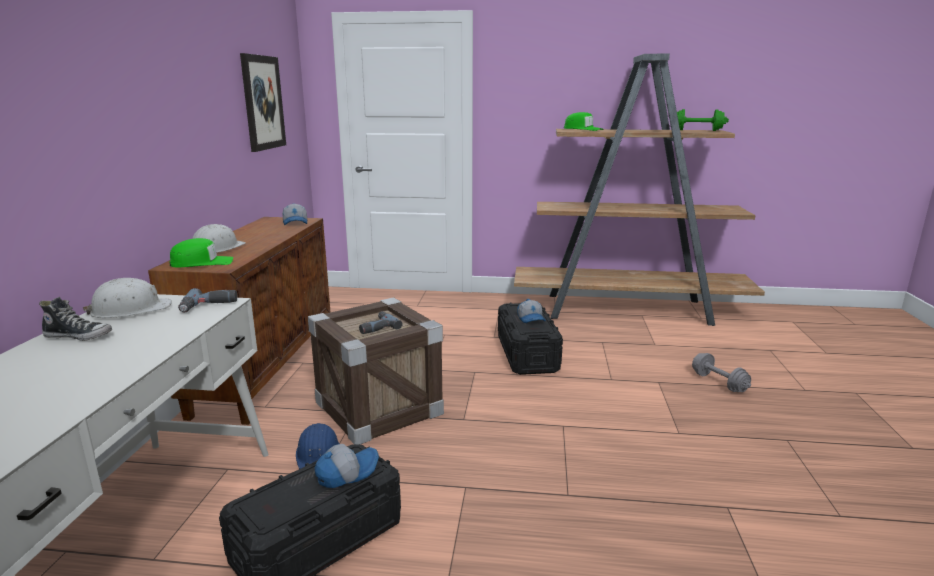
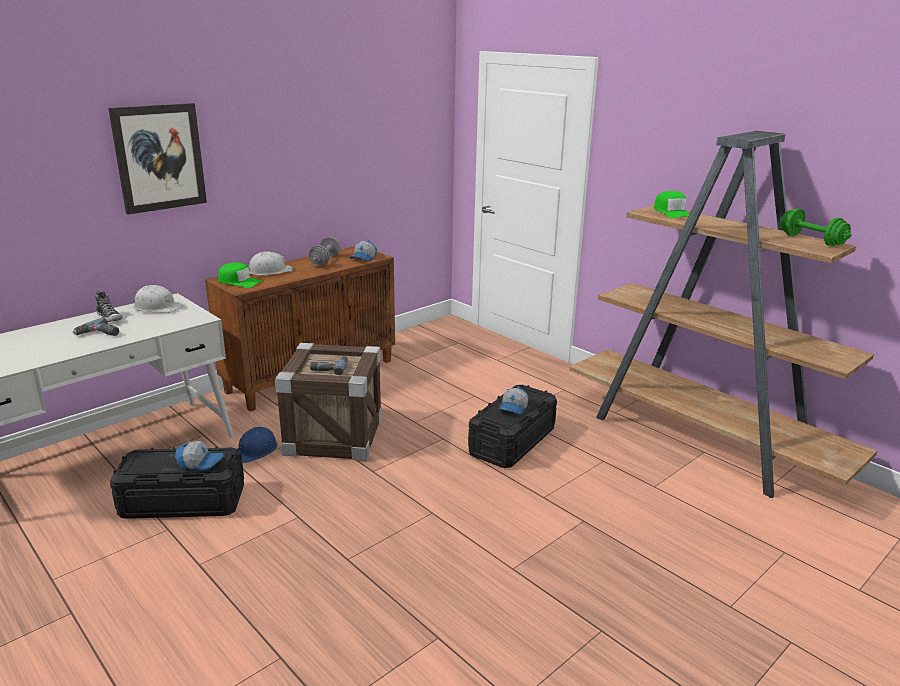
camera: 40 degrees right, 5 degrees up
power drill [178,288,237,312] -> power drill moved to [73,317,119,336]
picture [240,53,286,152] -> picture moved to [108,103,207,215]
grey dumbbell [692,353,751,392] -> grey dumbbell moved to [309,237,340,266]

